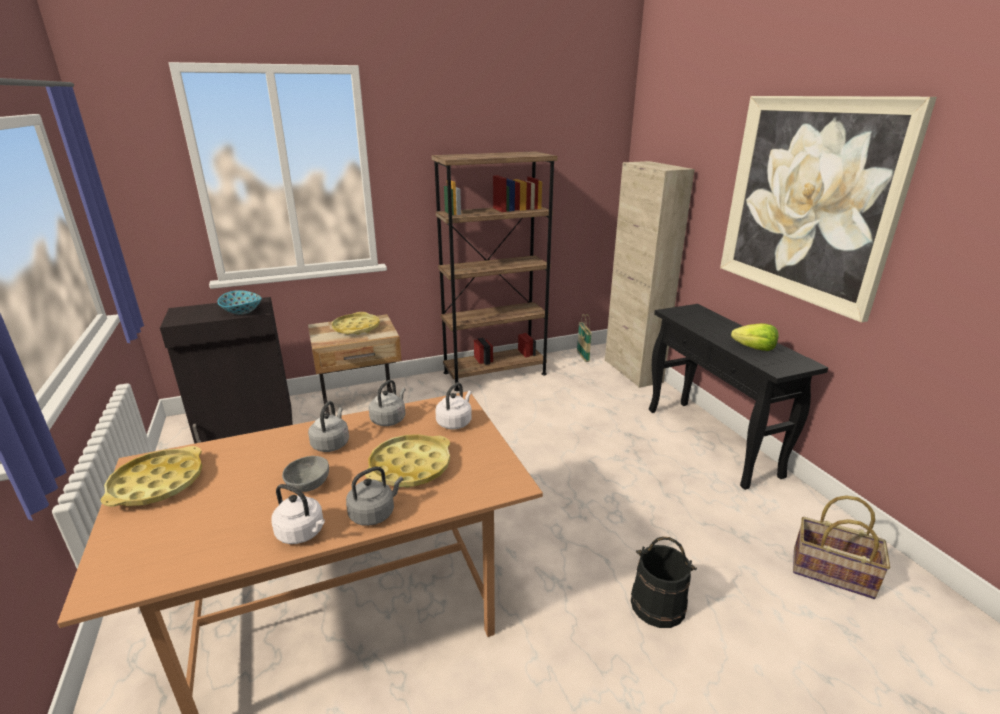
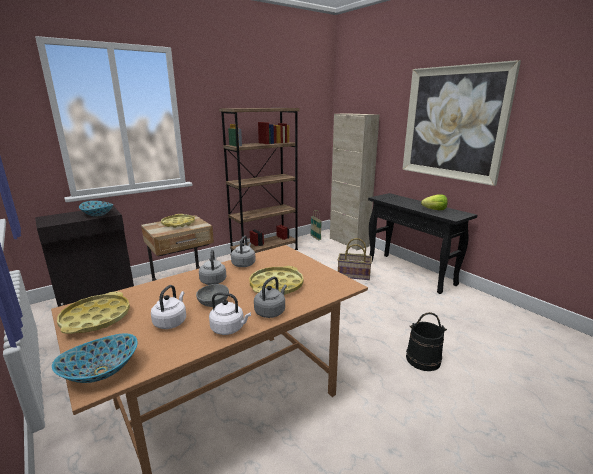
camera: 15 degrees left, 5 degrees down
white kettle [435,382,472,429] -> white kettle moved to [151,285,186,329]
basket [793,495,890,599] -> basket moved to [338,238,372,280]
none -> bowl [52,333,138,383]

